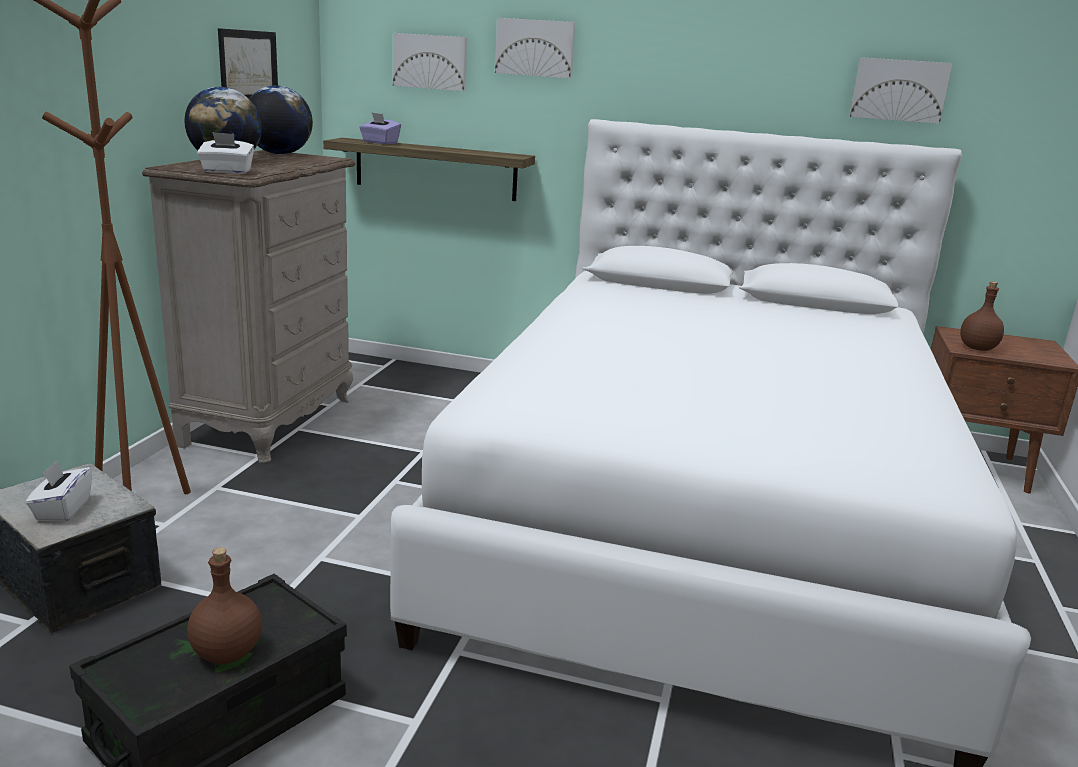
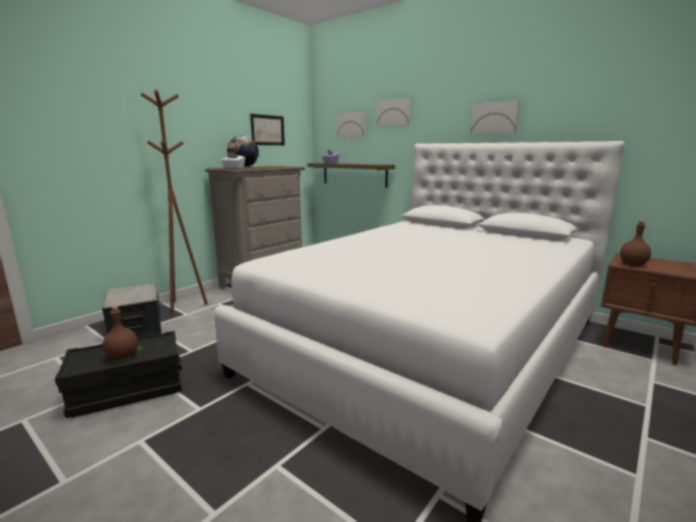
camera: 25 degrees right, 5 degrees down
white tissue box [26,461,92,522] -> none
globe [249,85,313,154] -> none
picture [849,57,953,124] -> picture moved to [471,100,520,134]

